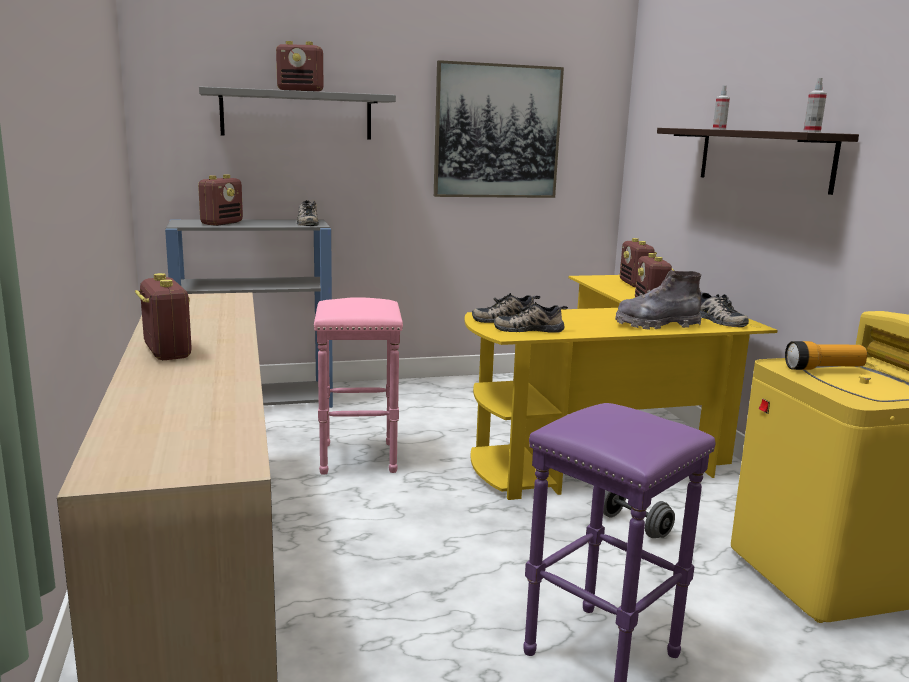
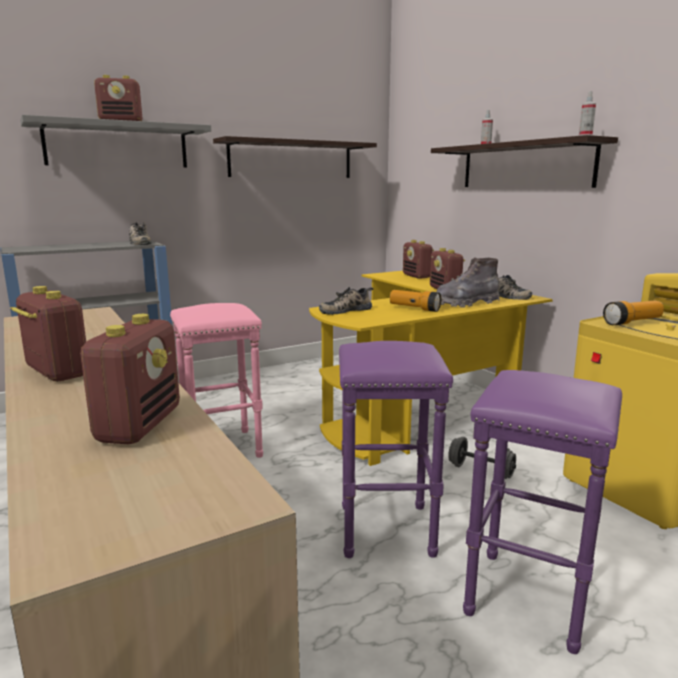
camera: 15 degrees left, 0 degrees up
radio [198,175,243,226] -> radio moved to [80,314,180,444]
picture [434,60,564,198] -> shelf [213,136,377,178]
shoe [494,302,568,333] -> none
none -> purple stool [339,341,453,558]
none -> flashlight [390,290,441,312]

